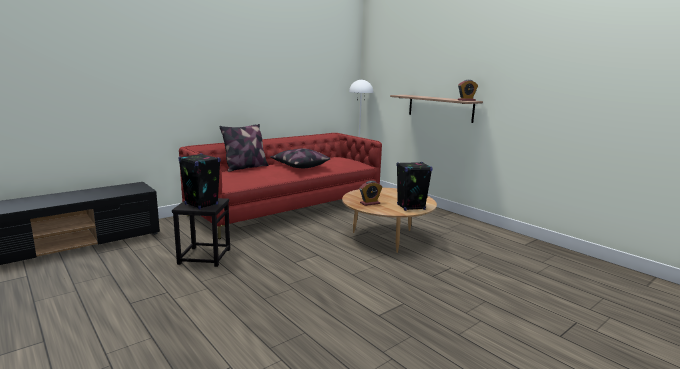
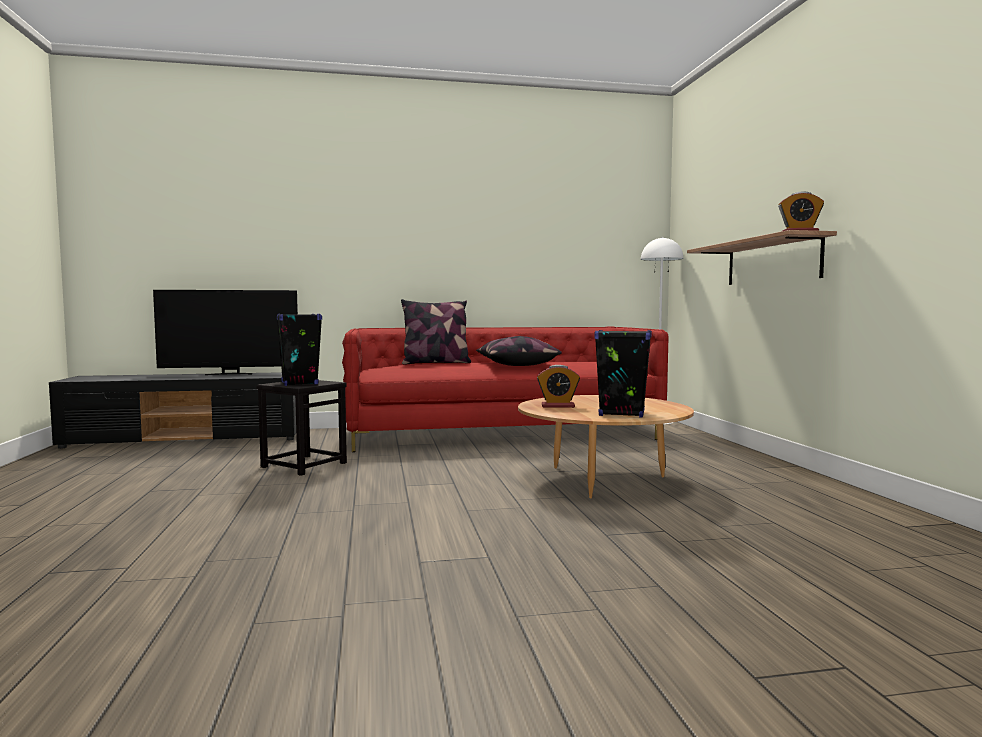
camera: 30 degrees right, 10 degrees down
none -> television [153,290,298,375]

